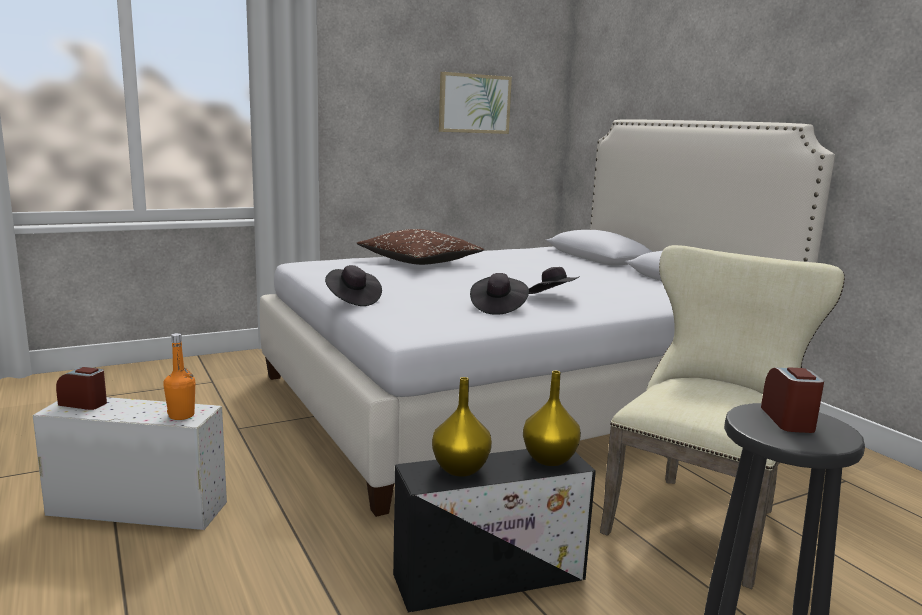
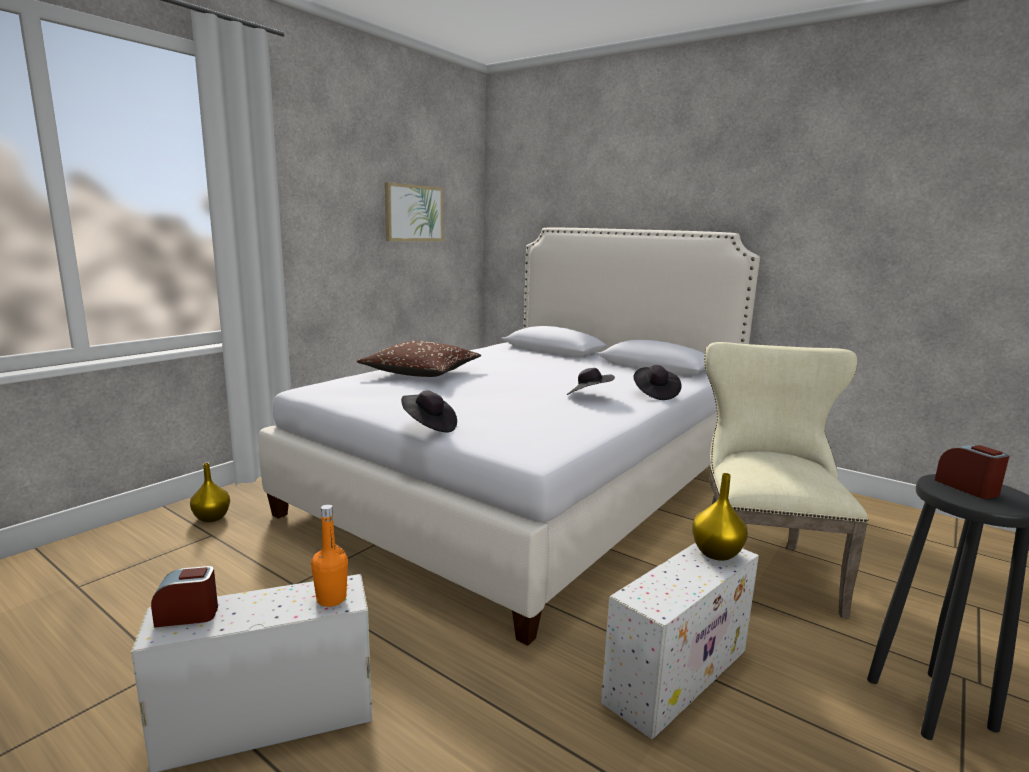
camera: 25 degrees left, 0 degrees up
black storage box [393,449,596,613] -> white storage box [601,543,759,740]
yellow vase [432,377,492,477] -> yellow vase moved to [190,463,230,522]
black hat [470,273,529,315] -> black hat moved to [633,365,682,400]

